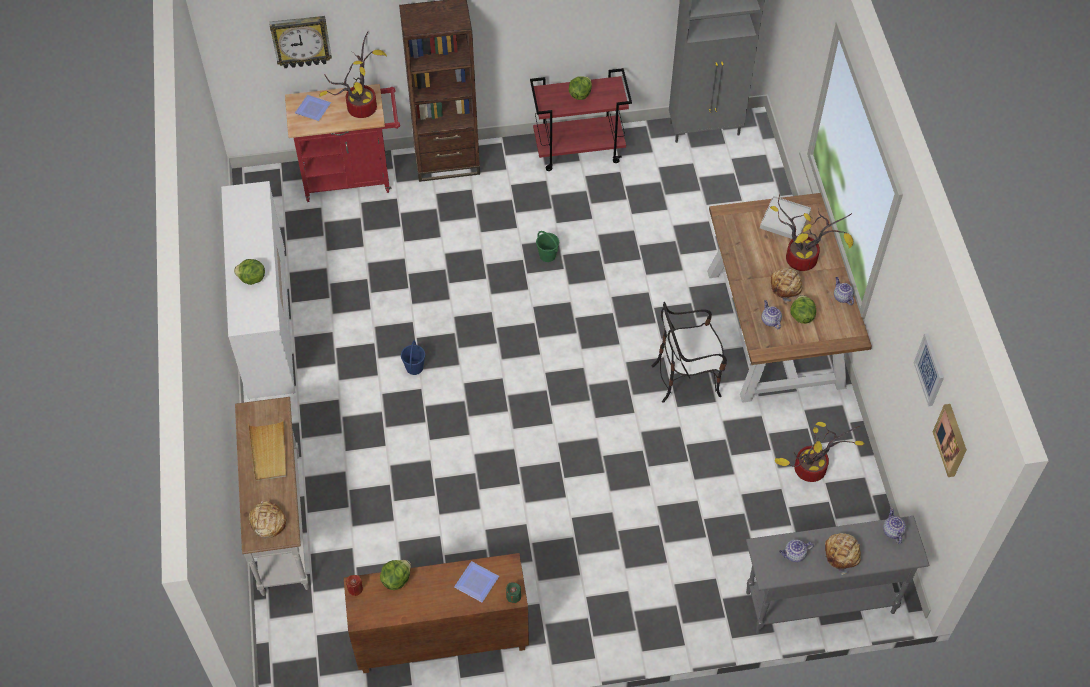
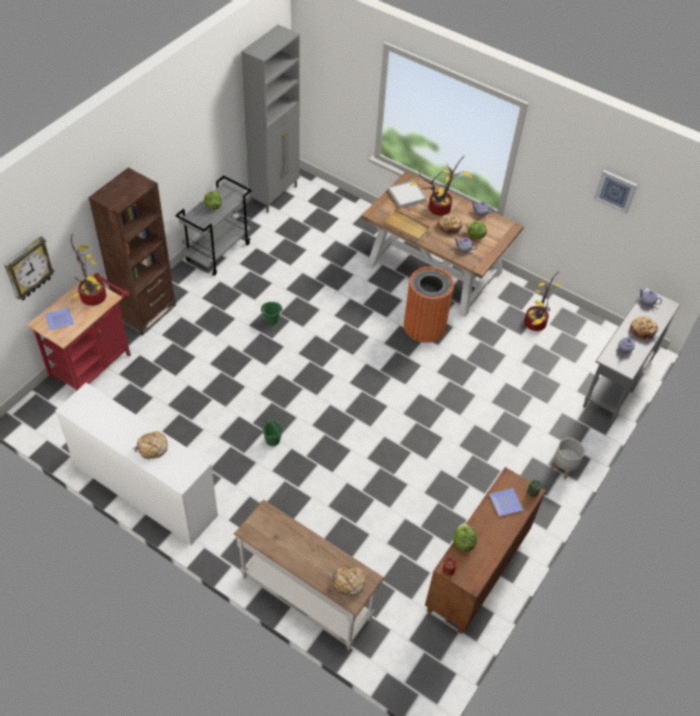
camera: 50 degrees left, 5 degrees down
lettuce [234,259,265,285] -> bread [133,431,168,460]
beige tray [248,420,287,481] -> beige tray moved to [383,209,430,241]
blue bucket [401,341,425,375] -> green bucket [262,419,283,446]
red cart [530,68,632,171] -> grey cart [175,175,252,276]
chair [652,302,727,403] -> orange trash can [404,267,454,343]
picture [933,404,967,477] -> none
none -> grey planter [551,438,585,479]

